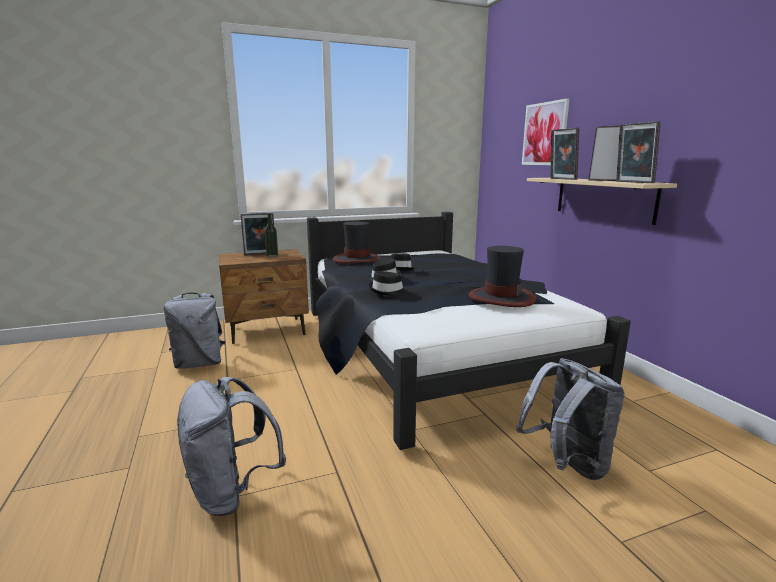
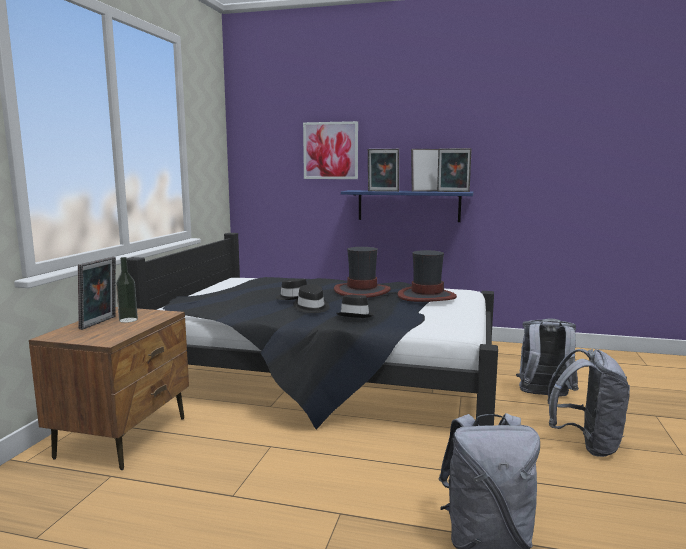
camera: 55 degrees left, 5 degrees down
grey backpack [163,292,226,369] -> grey backpack moved to [547,349,630,457]
hat [333,222,381,264] -> hat moved to [334,247,391,298]
beige shelf [527,178,677,225] -> blue shelf [341,190,474,222]

